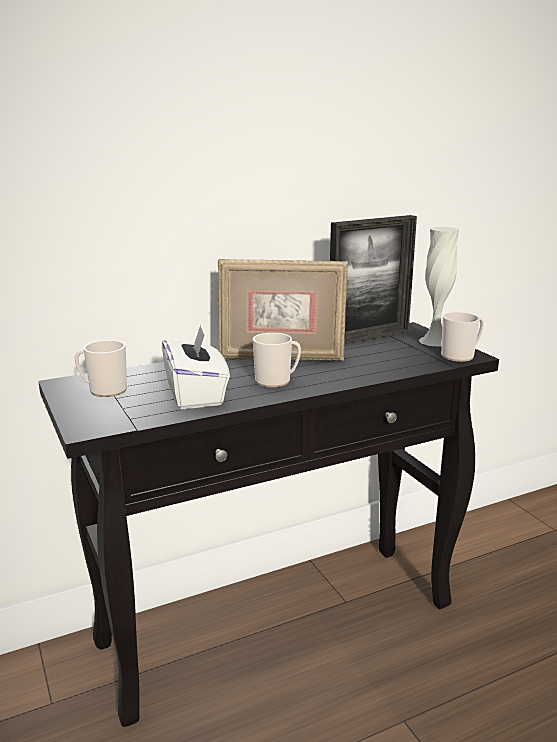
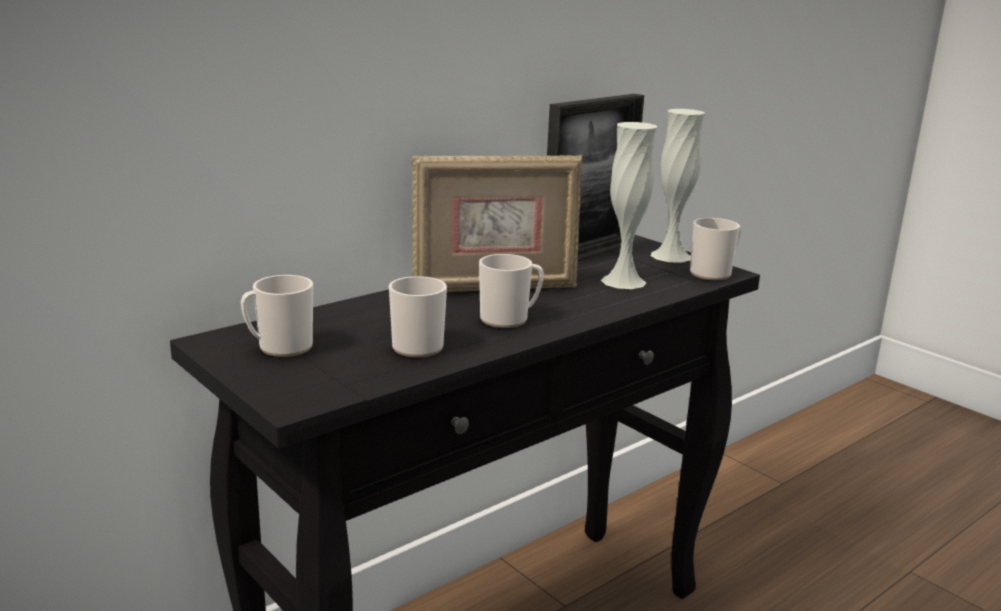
camera: 15 degrees left, 0 degrees up
white tissue box [162,325,230,410] -> mug [389,276,447,358]
none -> white vase [601,122,657,289]

